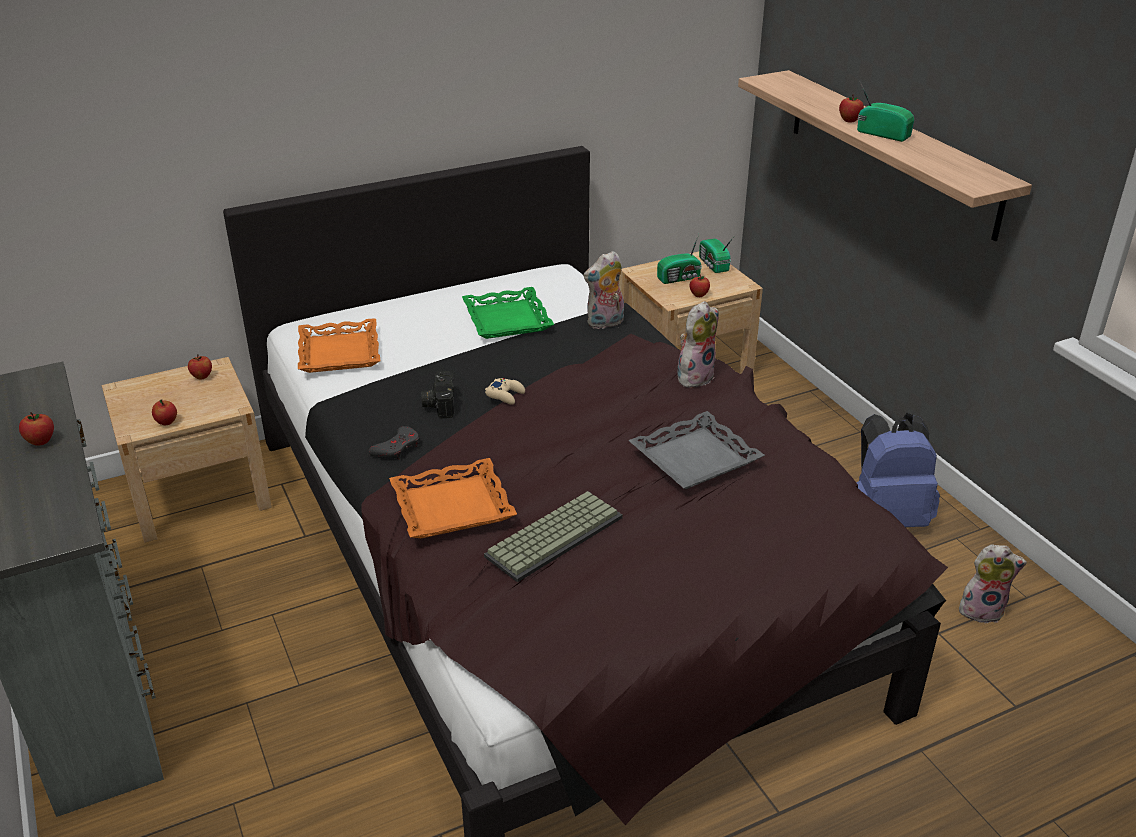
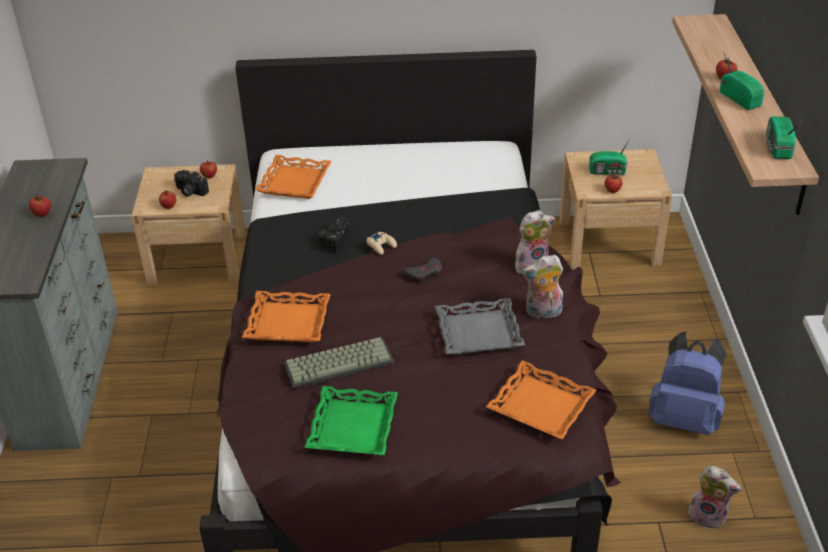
camera: 25 degrees right, 5 degrees up
grey game controller [368,426,419,460] -> grey game controller moved to [403,258,442,283]
green tray [462,287,554,339] -> green tray moved to [304,386,398,455]
plush toy [583,251,624,330] -> plush toy moved to [522,255,563,318]
radio [699,235,735,273] -> radio moved to [766,117,803,159]
none -> camera [174,170,209,197]
none -> orange tray [486,360,596,439]

